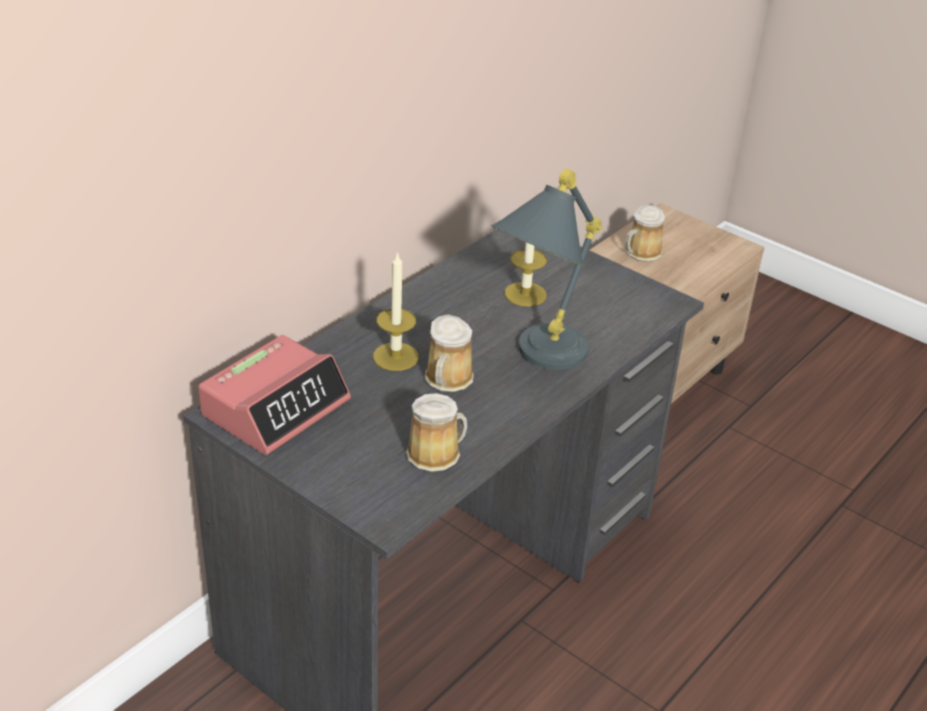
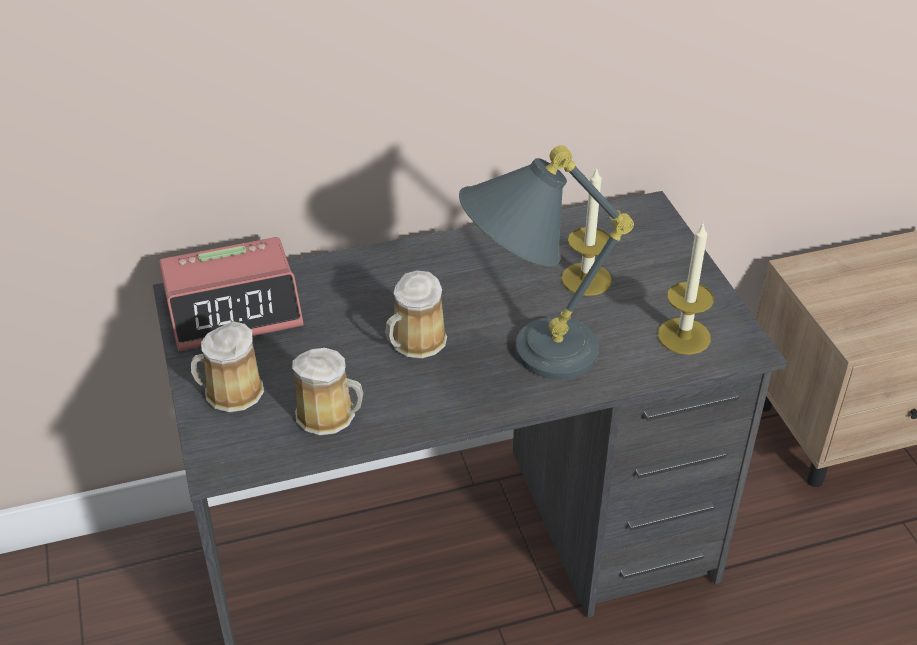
camera: 35 degrees right, 5 degrees up
candle [373,251,419,371] -> candle moved to [658,222,714,355]
mug [625,205,665,262] -> mug moved to [191,321,264,412]

